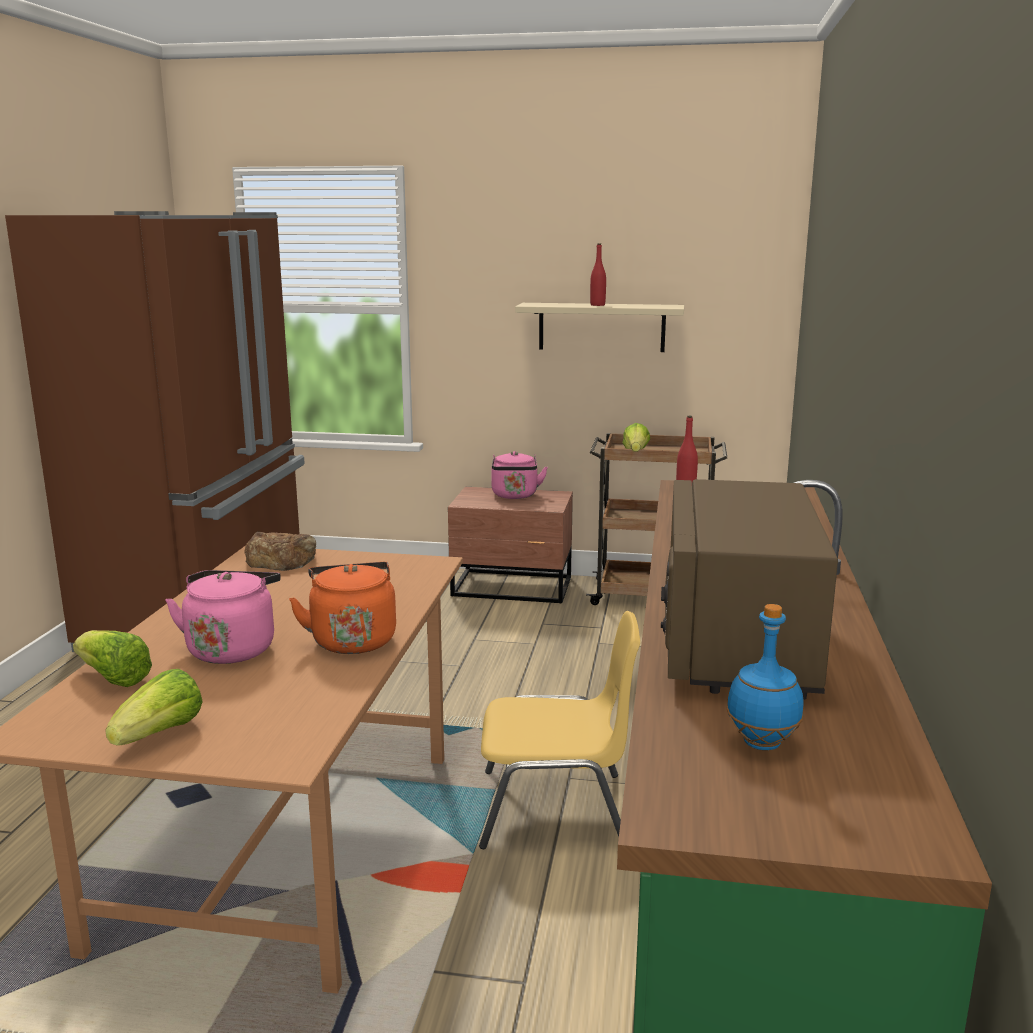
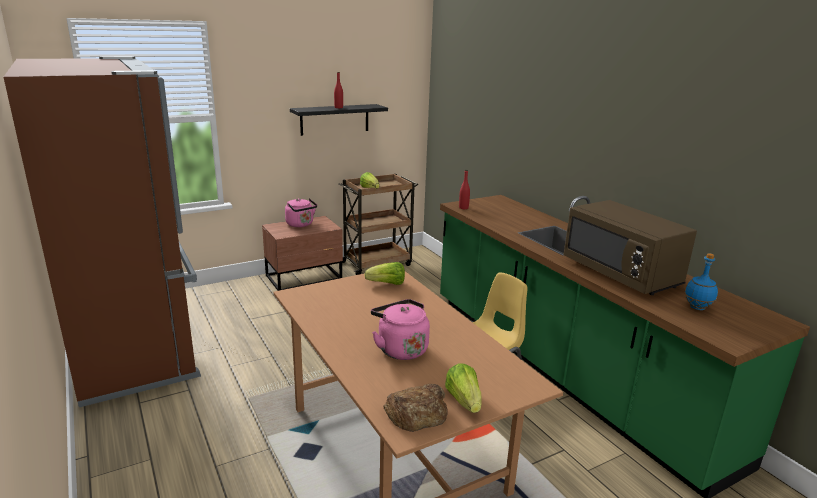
camera: 40 degrees left, 5 degrees up
lettuce [73,630,152,687] -> lettuce moved to [364,262,405,285]
bread [244,531,316,571] -> bread moved to [383,384,448,432]
orange kettle [289,562,396,654] -> none
beige shelf [515,303,684,352] -> black shelf [290,104,388,136]

